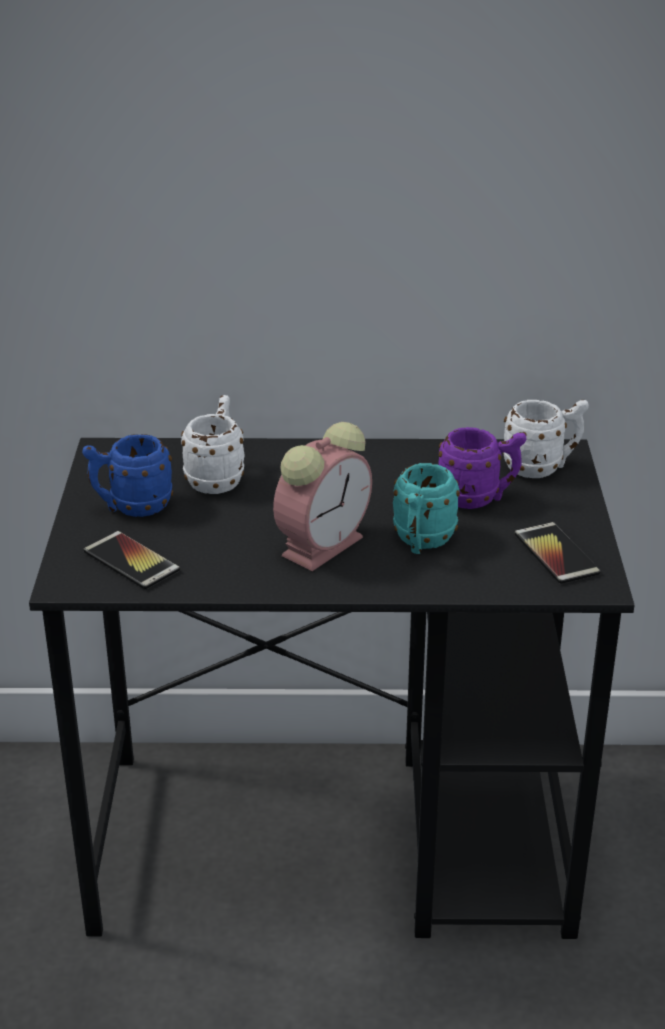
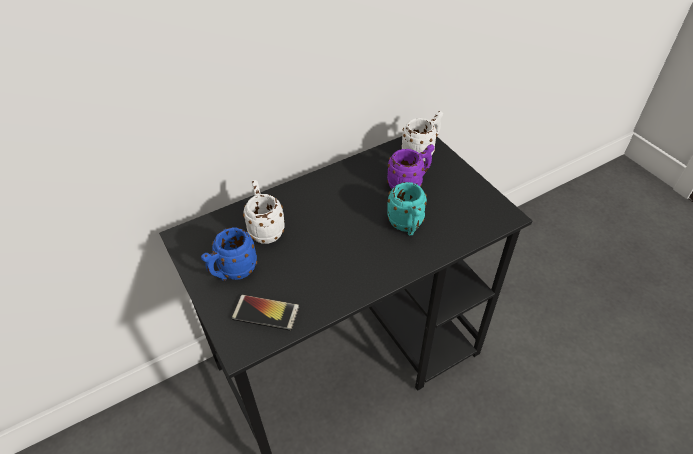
camera: 30 degrees left, 15 degrees up
alarm clock [273,422,372,571] -> none
phone [514,522,601,584] -> none

